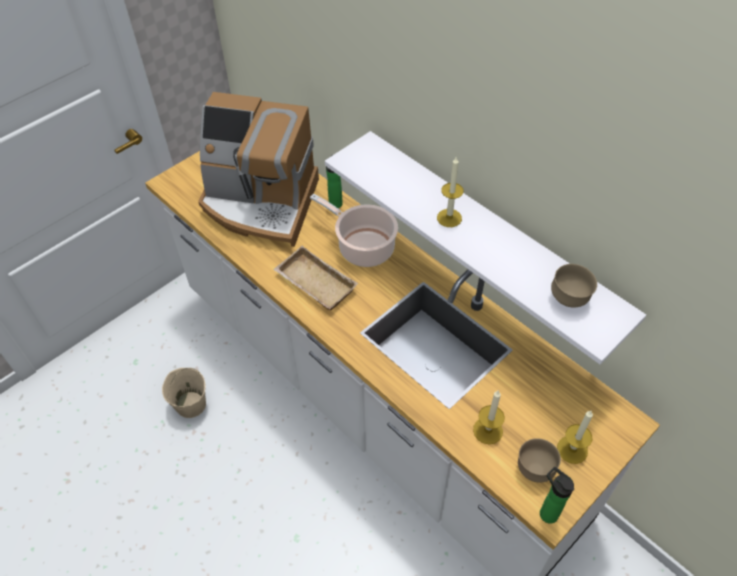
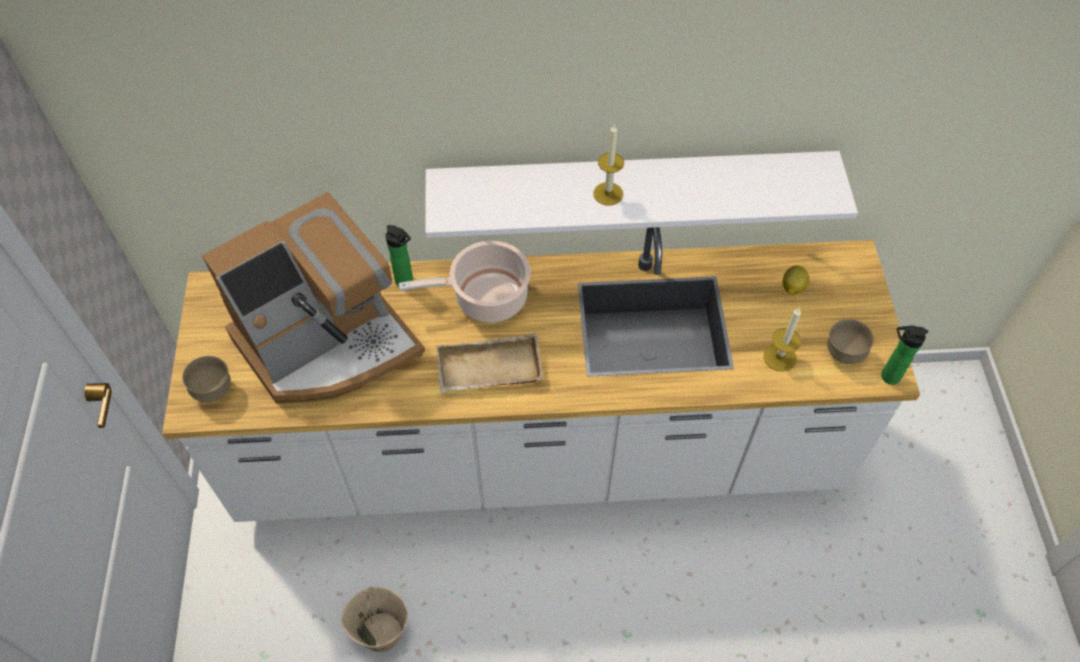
camera: 50 degrees left, 5 degrees up
brown bowl [551,264,597,307] -> brown bowl moved to [182,356,231,402]
candle [557,411,593,464] -> none
none -> lemon [783,265,809,294]

